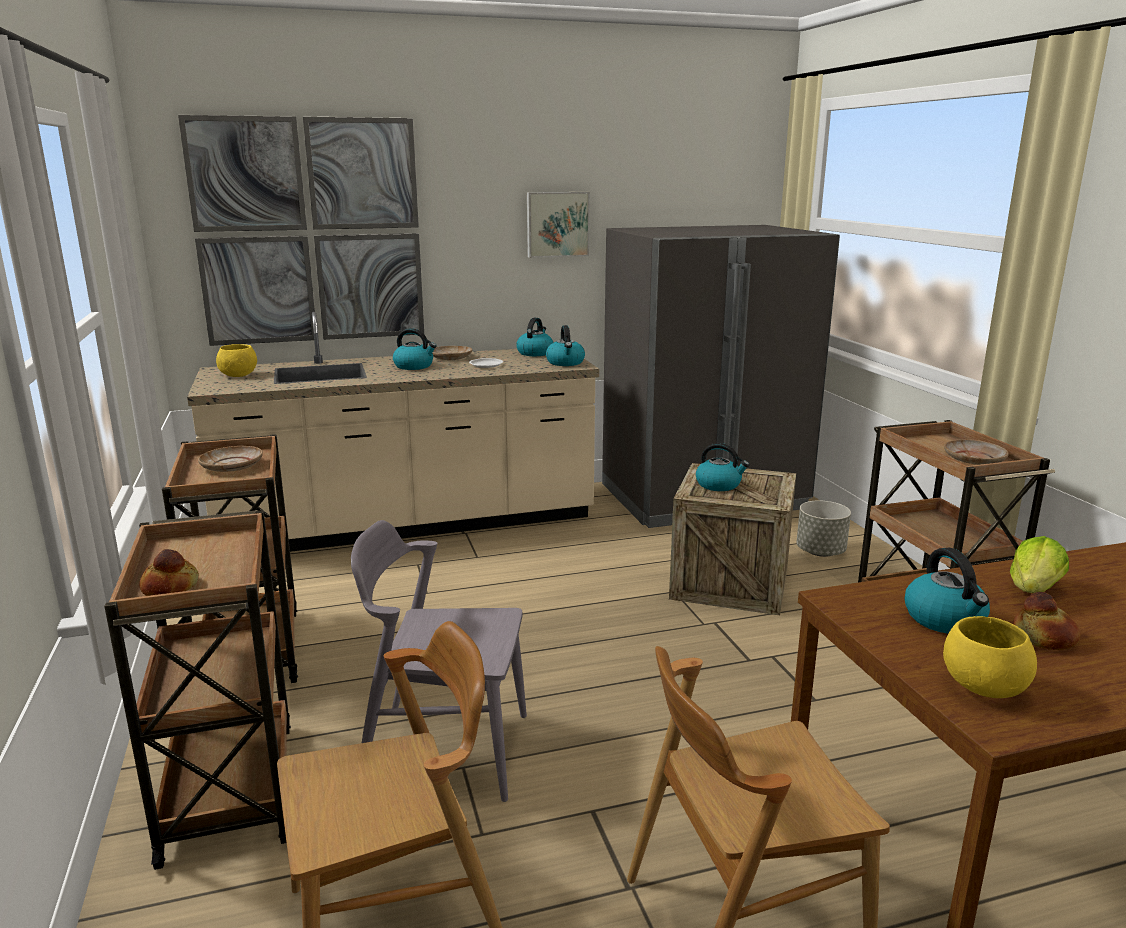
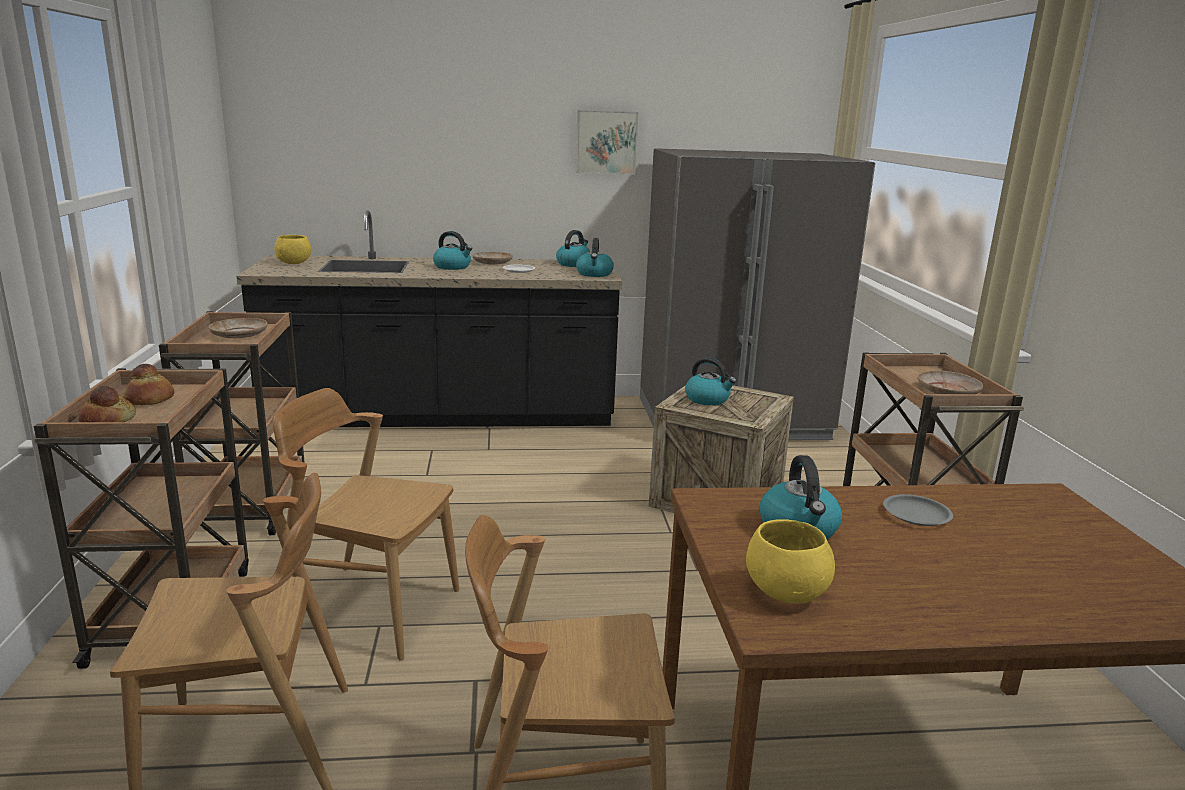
camera: 10 degrees right, 0 degrees up
picture [178,115,424,346] -> none
beige counter [187,312,599,552] -> black counter [236,210,622,427]
grey chair [351,520,527,802] -> brown chair [273,388,459,661]
grey planter [796,501,851,557] -> none
lettuce [1010,536,1069,593] -> grey plate [883,494,953,526]
bread [1013,592,1080,650] -> bread moved to [123,364,174,405]

